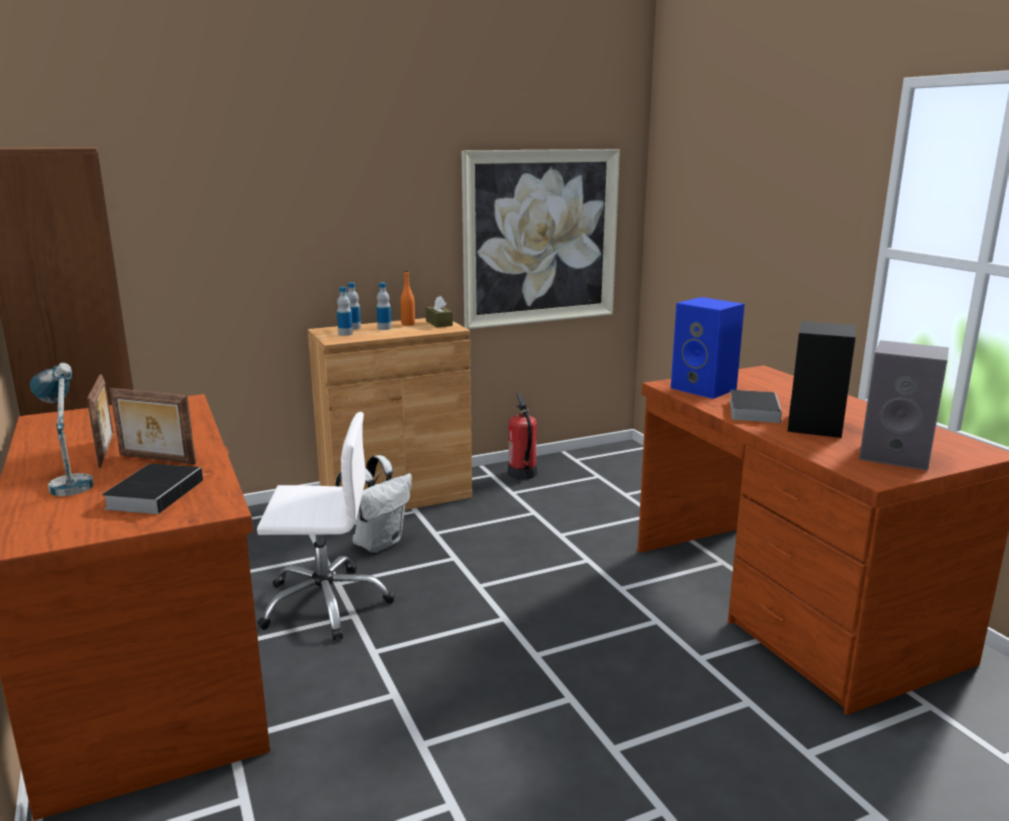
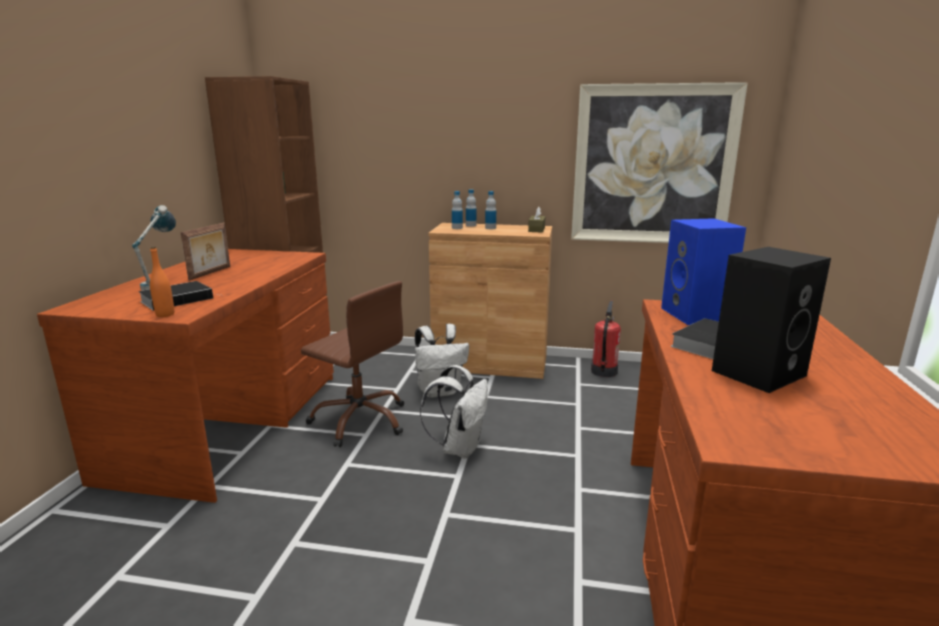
camera: 35 degrees right, 0 degrees up
picture frame [109,388,196,465] -> none
white office chair [257,412,395,640] -> brown office chair [301,281,404,447]
orange bottle [400,271,415,326] -> orange bottle moved to [150,247,174,317]
grey speaker [859,340,949,471] -> none
none -> white backpack [420,365,488,459]

